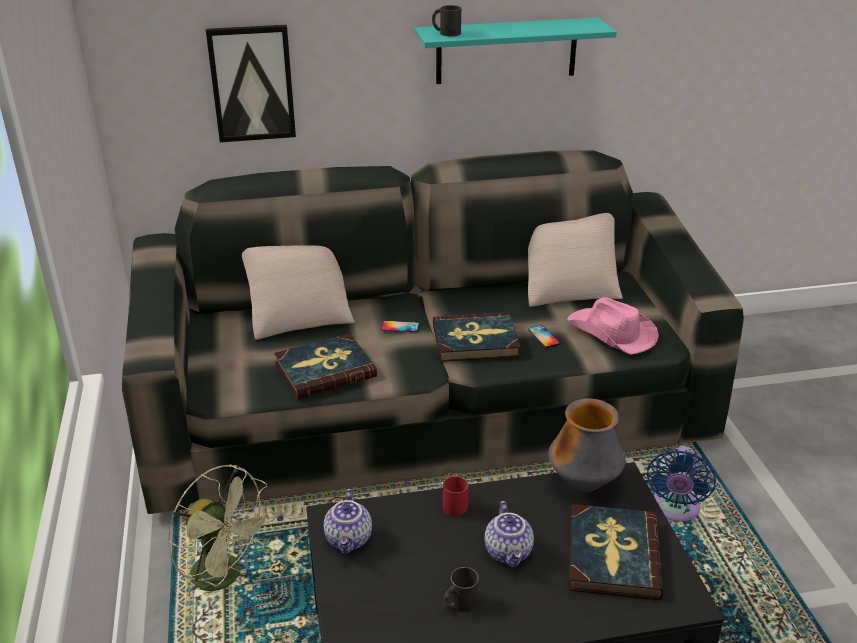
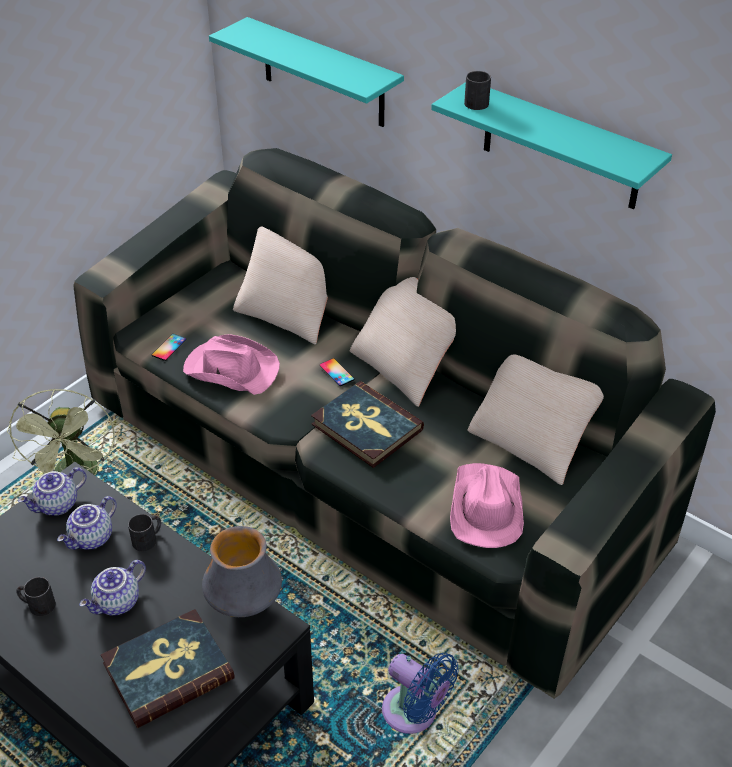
camera: 50 degrees right, 10 degrees up
picture [206,25,296,142] -> turquoise shelf [209,17,404,127]
book [274,333,377,399] -> pink hat [183,334,280,395]
red mug [443,475,468,516] -> black mug [128,514,161,551]
phone [528,325,560,348] -> phone moved to [151,334,186,361]
blue fan [647,446,716,522] -> blue fan turned 120 degrees counterclockwise [382,653,458,734]
none -> teapot [57,496,117,550]
none -> beige pillow [350,277,456,407]

